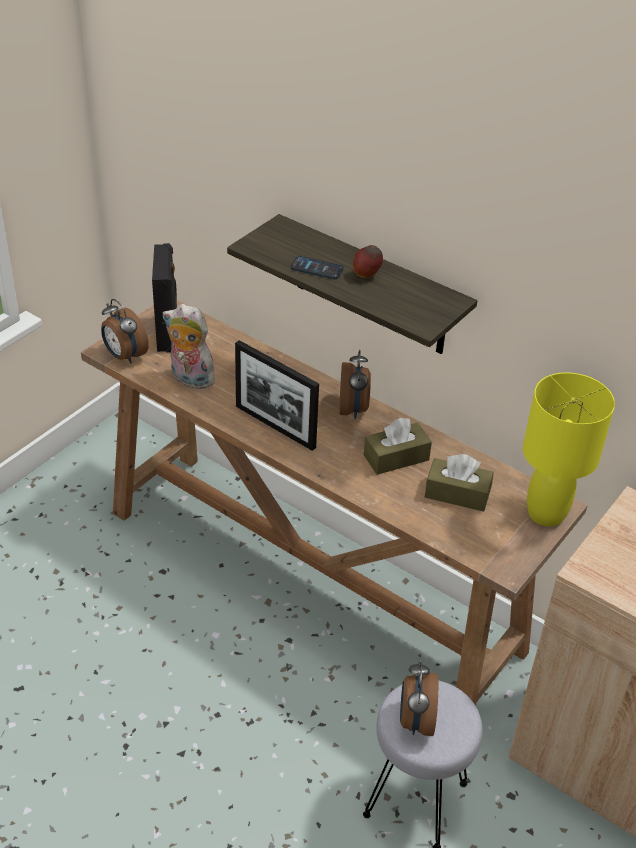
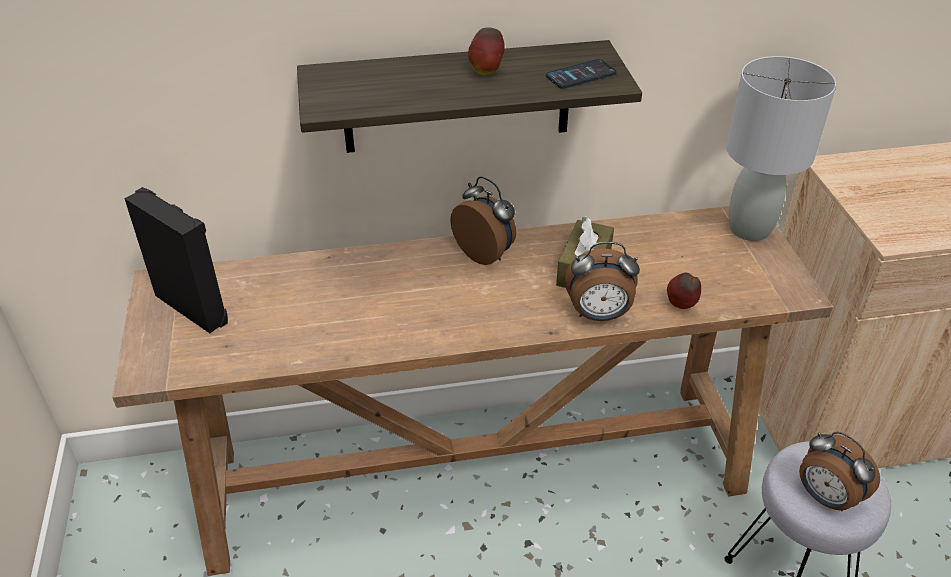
camera: 45 degrees left, 0 degrees up
alarm clock [101,299,149,363] -> alarm clock moved to [565,242,640,321]
plush toy [163,304,215,389] -> none
picture frame [235,340,319,451] -> none
phone [290,256,344,279] -> phone moved to [546,59,617,89]
brown tissue box [425,454,494,512] -> none
yellow table lamp [523,372,615,526] -> grey table lamp [726,56,836,241]
none -> apple [667,273,701,309]

